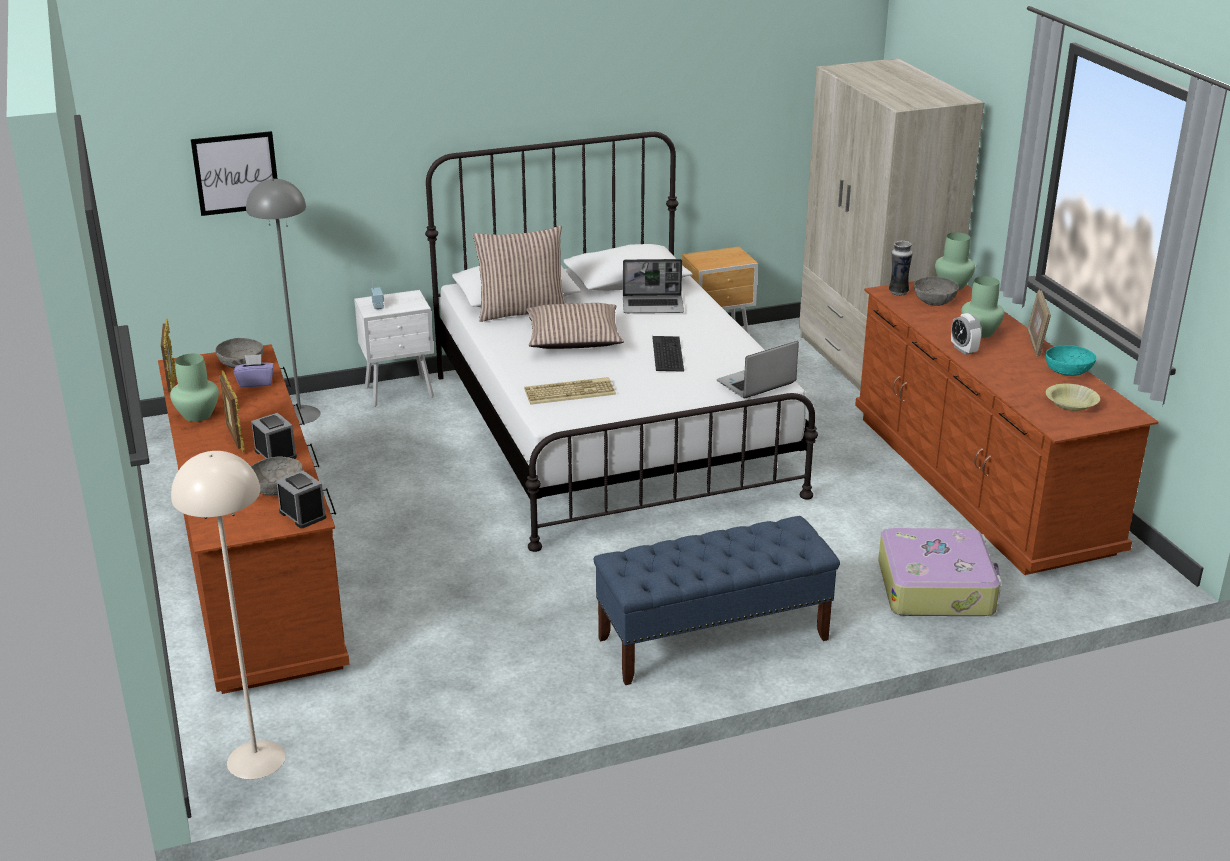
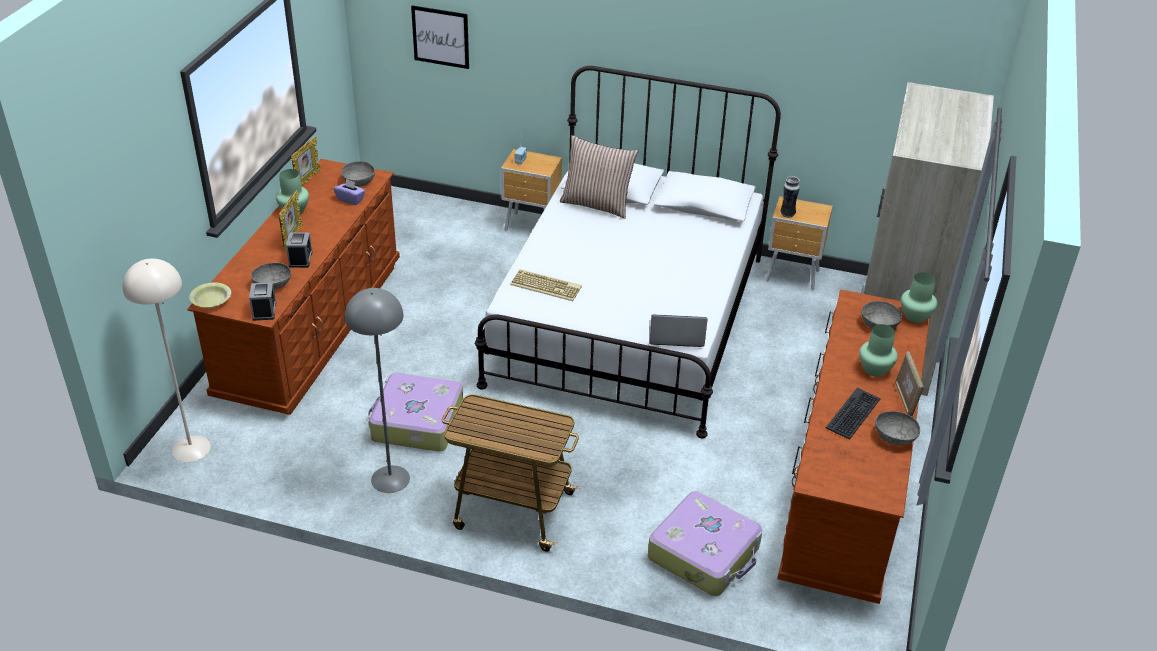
camera: 35 degrees right, 10 degrees up
grey floor lamp [246,178,321,424] -> grey floor lamp moved to [345,288,410,493]
white nightstand [354,290,434,407] -> brown nightstand [501,149,562,231]
pillow [526,303,624,349] -> none
blue bench [594,516,840,685] -> cart [442,394,580,552]
laptop [623,259,684,313] -> none
keyboard [652,336,684,372] -> keyboard moved to [826,388,880,440]
vase [889,241,912,296] -> vase moved to [780,176,800,218]
alarm clock [951,313,982,355] -> none
picture frame [1027,290,1051,357] -> picture frame turned 45 degrees counterclockwise [895,351,924,417]
turquoise bowl [1046,345,1097,376] -> grey bowl [875,411,920,445]
yellow bowl [1046,384,1100,411] -> yellow bowl moved to [189,282,231,308]
none -> suitcase [368,373,463,451]

